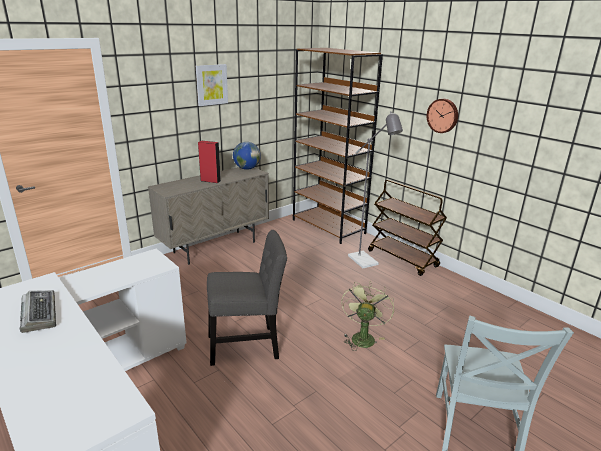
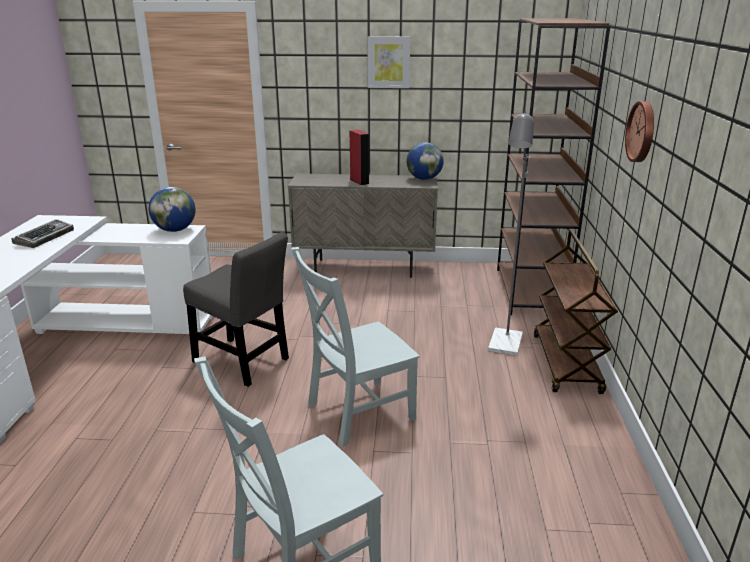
camera: 45 degrees right, 0 degrees up
green fan [341,281,394,351] -> grey chair [291,247,419,447]
none -> globe [149,187,196,232]

